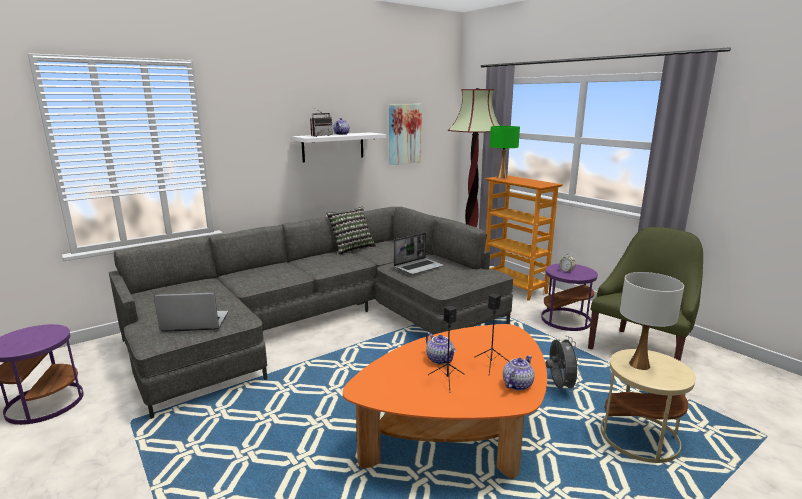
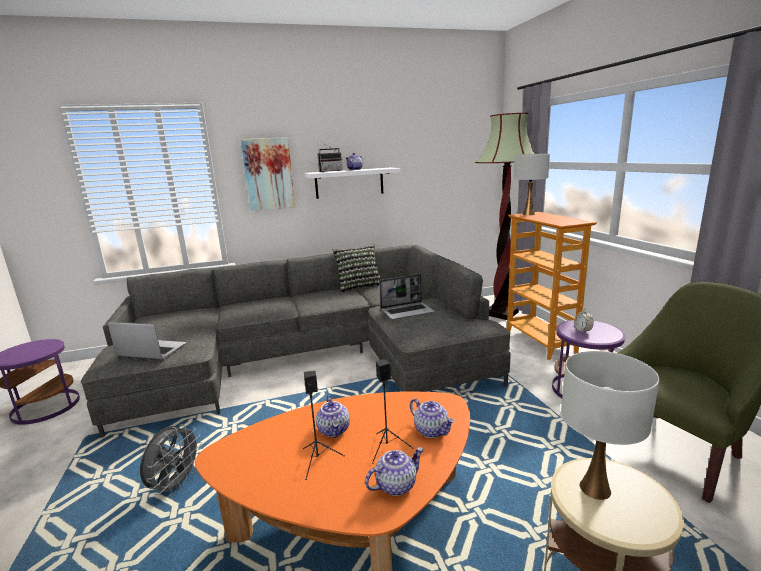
camera: 20 degrees right, 0 degrees up
picture [389,104,422,165] -> picture moved to [240,137,295,211]
green table lamp [490,126,520,179] -> white table lamp [514,154,550,215]
grey fan [546,336,582,392] -> grey fan moved to [140,424,202,496]
none -> teapot [410,398,455,438]

